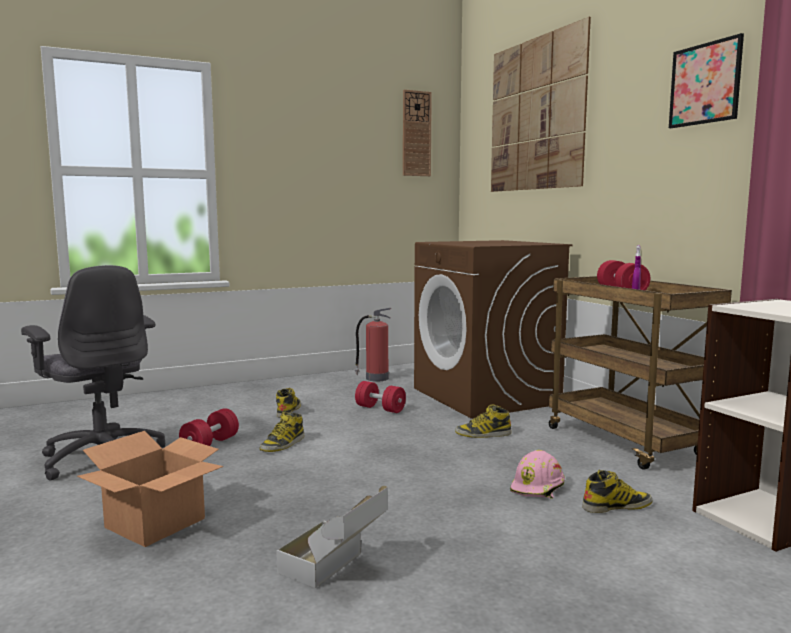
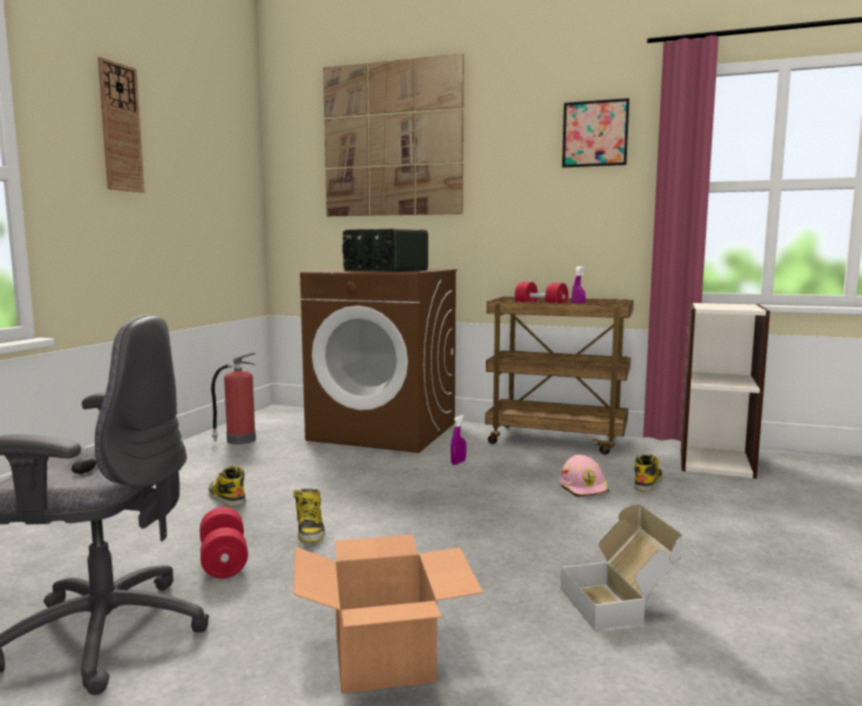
camera: 45 degrees left, 0 degrees up
red dumbbell [355,381,406,413] -> none
wall clock [403,89,432,176] -> wall clock moved to [98,57,145,193]
boot [455,405,512,438] -> purple spray bottle [451,415,466,465]
none -> radio [342,229,428,272]

